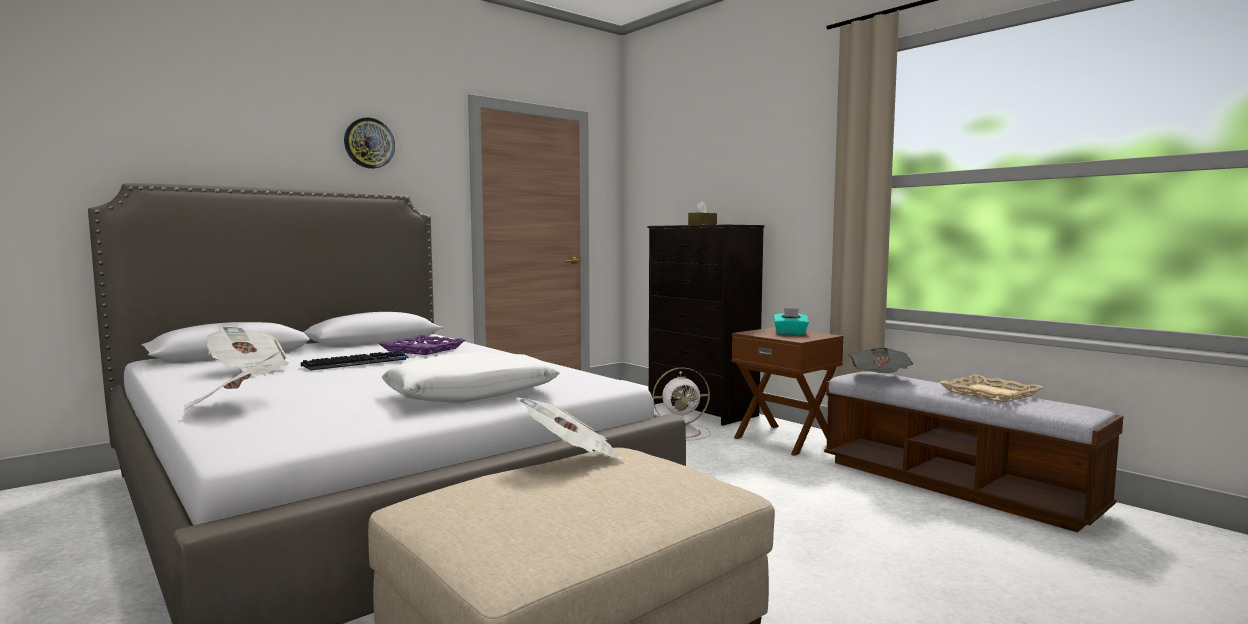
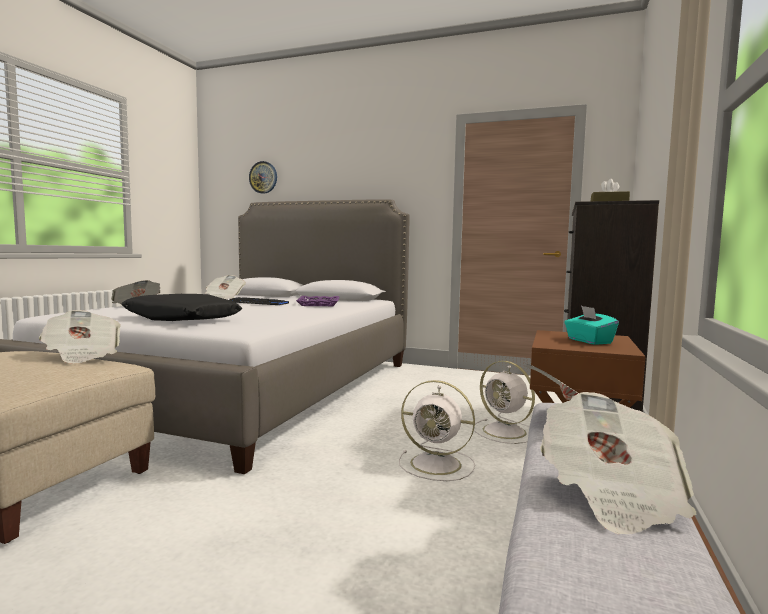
camera: 60 degrees right, 0 degrees up
wall clock [344,117,395,169] -> wall clock moved to [249,161,277,194]
white pillow [382,352,560,403] -> black pillow [121,294,242,321]
beige tray [939,374,1044,403] -> newspaper [540,392,697,534]
none -> white fan [399,380,475,481]

